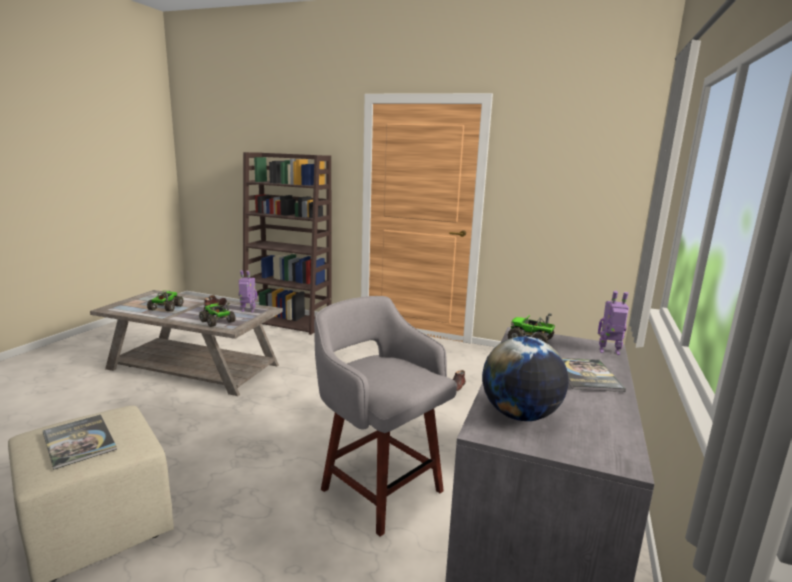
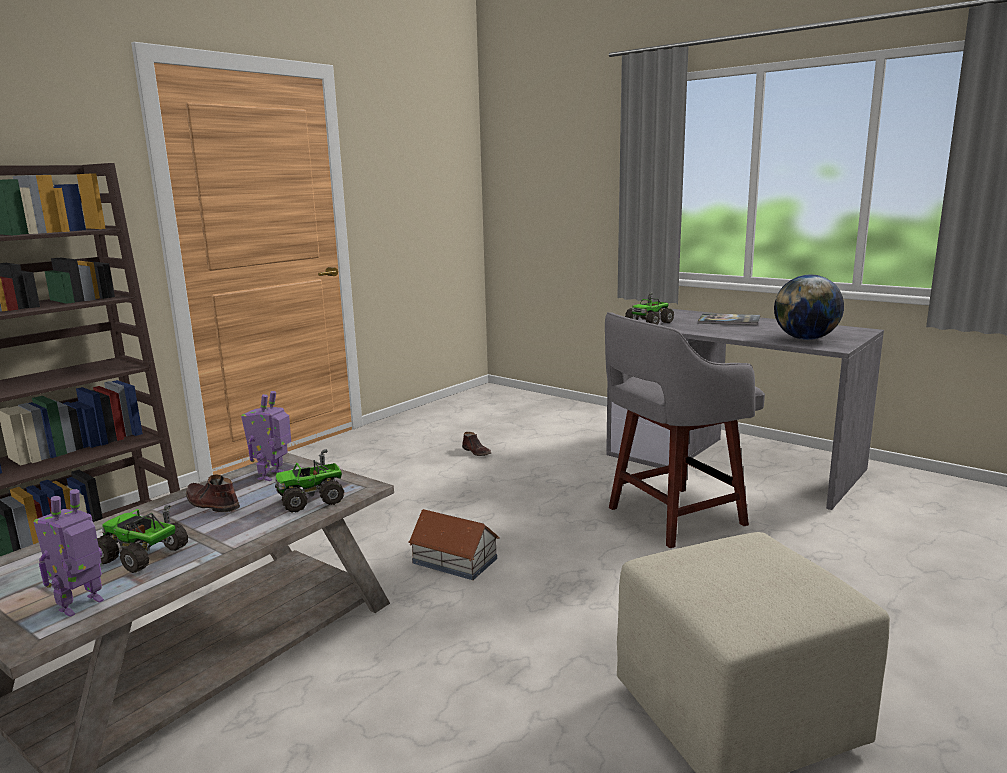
camera: 70 degrees left, 0 degrees up
book [43,415,117,470] -> none
toy robot [598,291,629,355] -> toy robot moved to [33,489,104,617]
none -> toy house [408,509,500,580]

